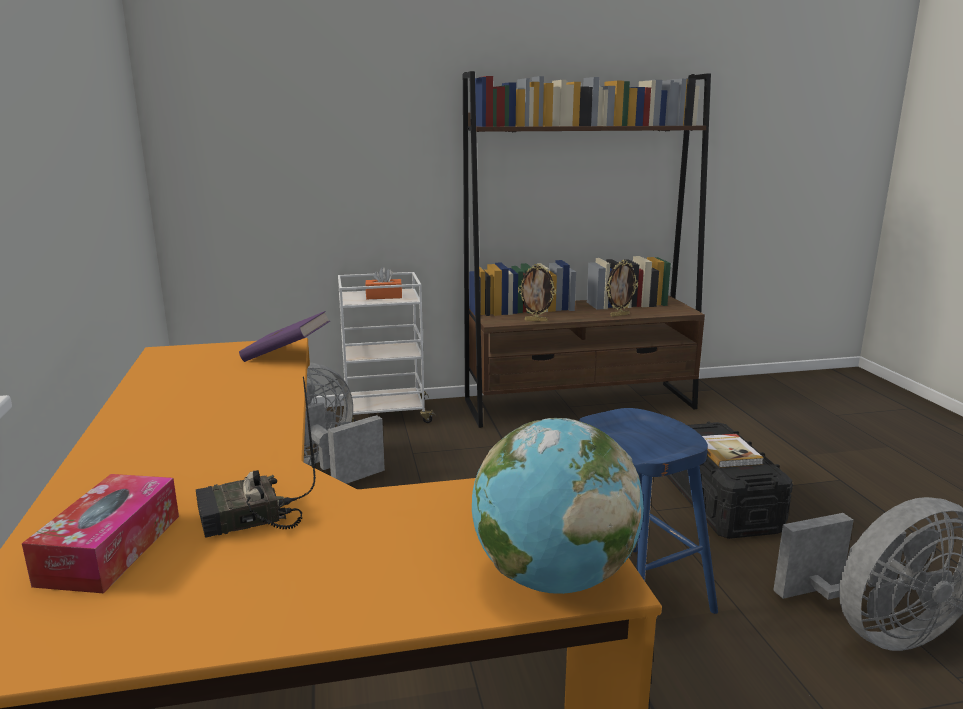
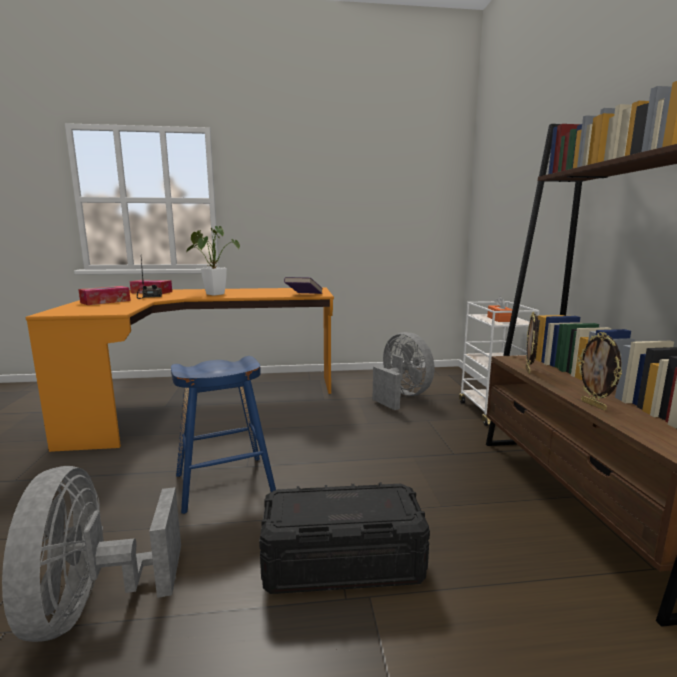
camera: 95 degrees right, 5 degrees down
globe [472,418,644,594] -> none
book [702,434,764,468] -> none
none -> tissue box [78,286,131,305]
none -> potted plant [186,226,240,296]

